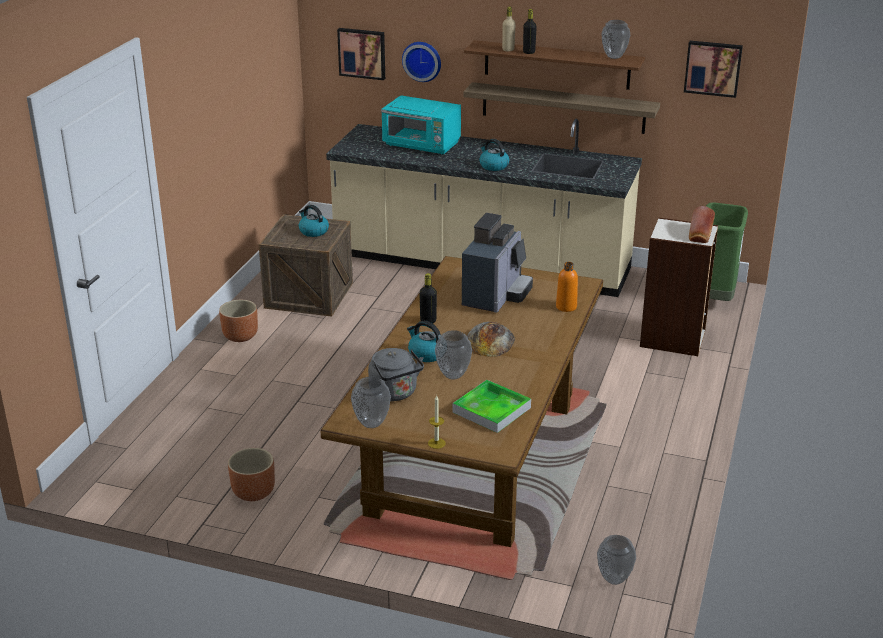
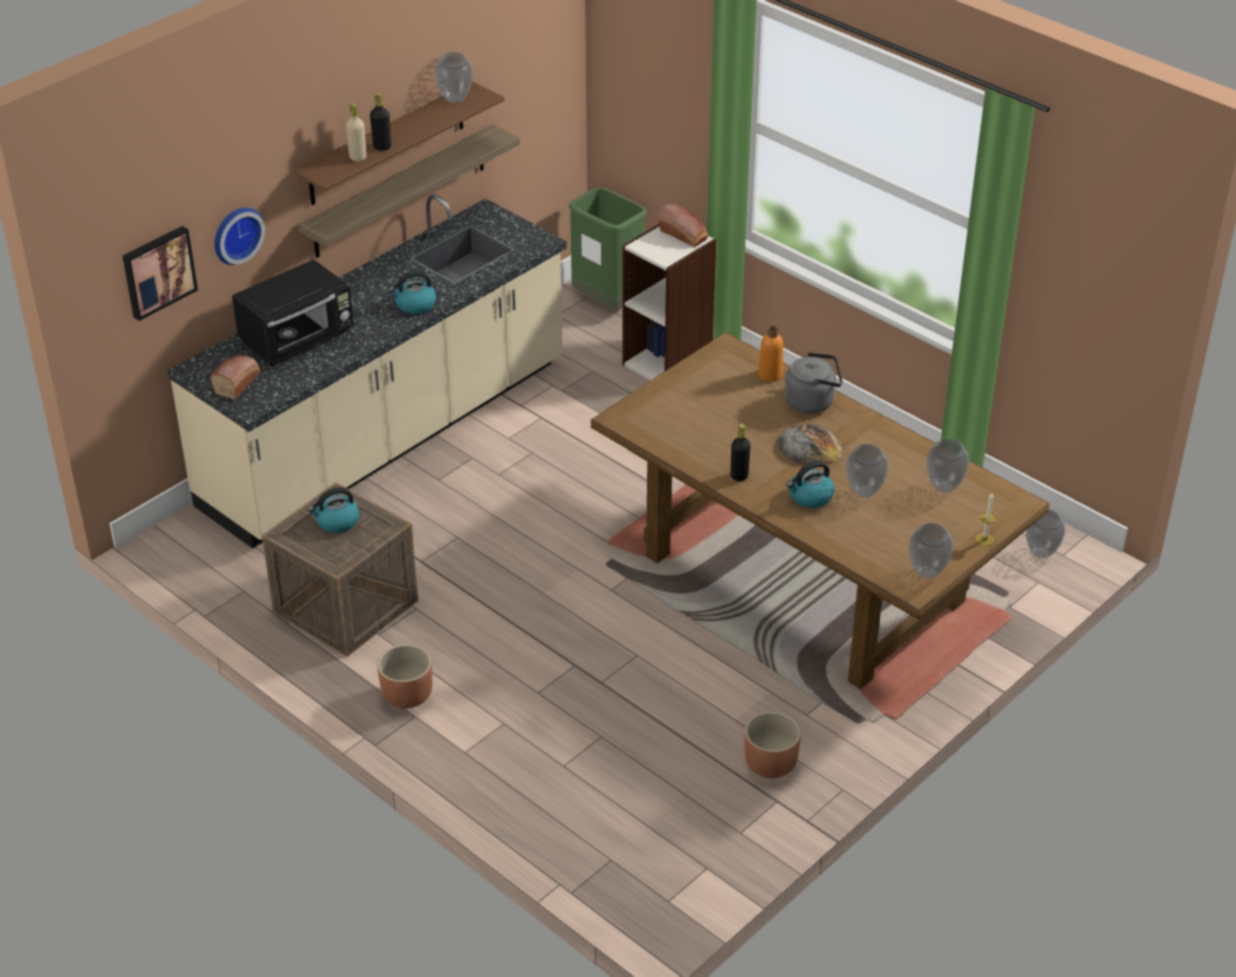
camera: 65 degrees left, 10 degrees up
grey kettle [368,348,424,401] -> grey kettle moved to [784,352,842,414]
turquoise microwave [381,95,461,155] -> black microwave [232,259,354,366]
tray [453,380,531,433] -> vase [927,439,969,493]
coffee machine [462,213,533,313] -> none
picture [684,41,743,98] -> none
none -> bread [210,355,260,400]

